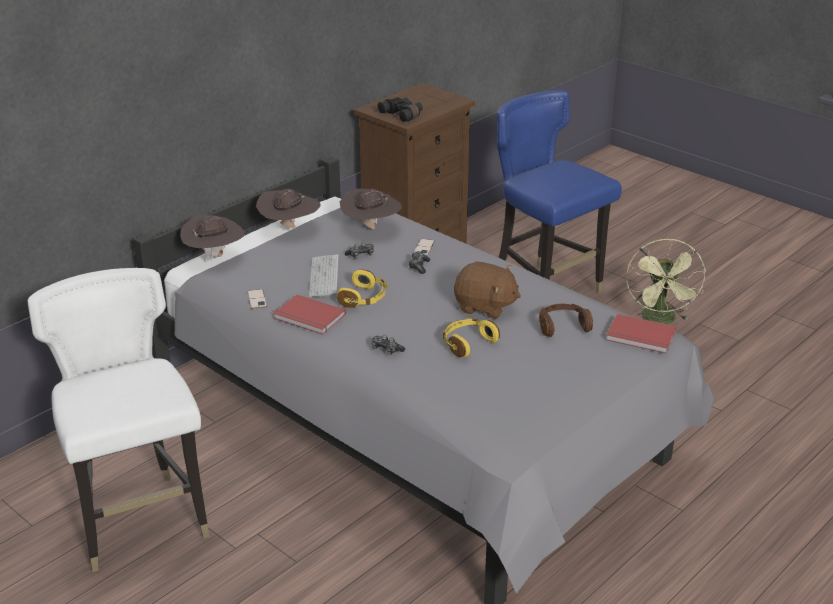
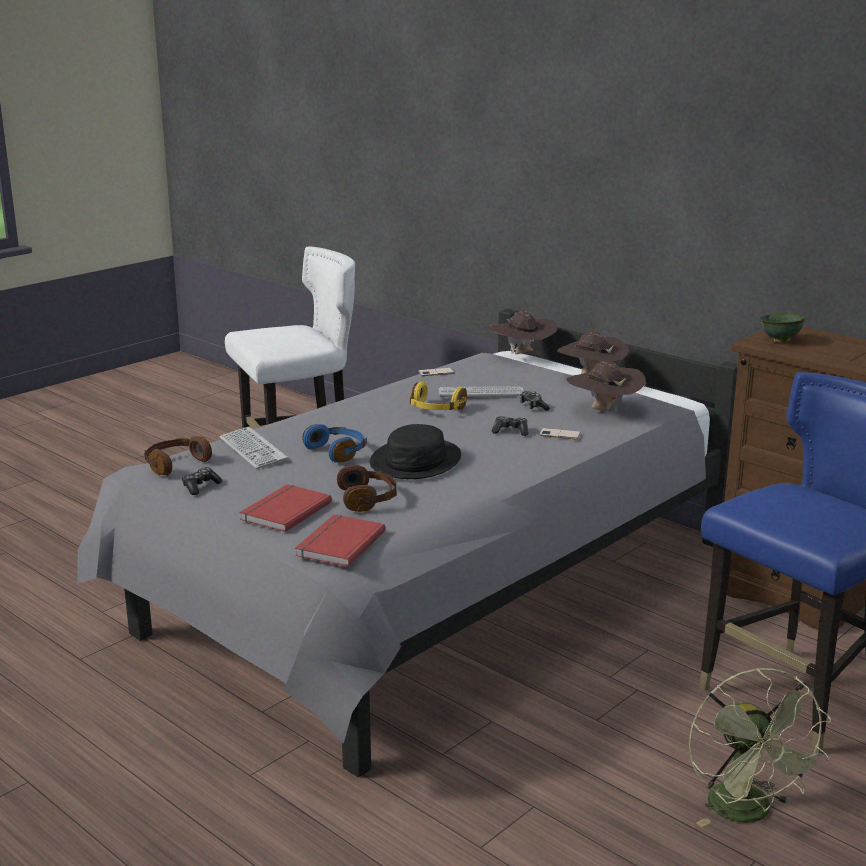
camera: 90 degrees right, 10 degrees down
red book [273,295,346,335] -> red book moved to [240,484,332,532]
game controller [372,335,405,355] -> game controller moved to [182,467,223,495]
black binoculars [377,97,423,122] -> green bowl [759,314,805,342]
yellow headphones [443,318,500,357] -> blue headphones [302,424,367,463]
brown plush toy [454,261,521,319] -> black hat [370,424,461,479]
green fan [626,238,706,324] -> green fan turned 105 degrees counterclockwise [689,668,831,827]
none -> brown headphones [144,436,212,475]
none -> keyboard [219,427,288,469]

